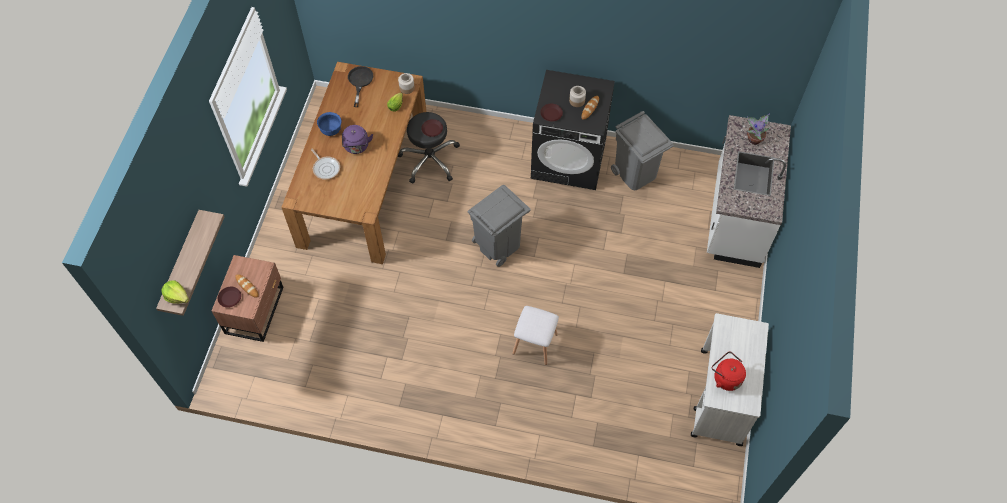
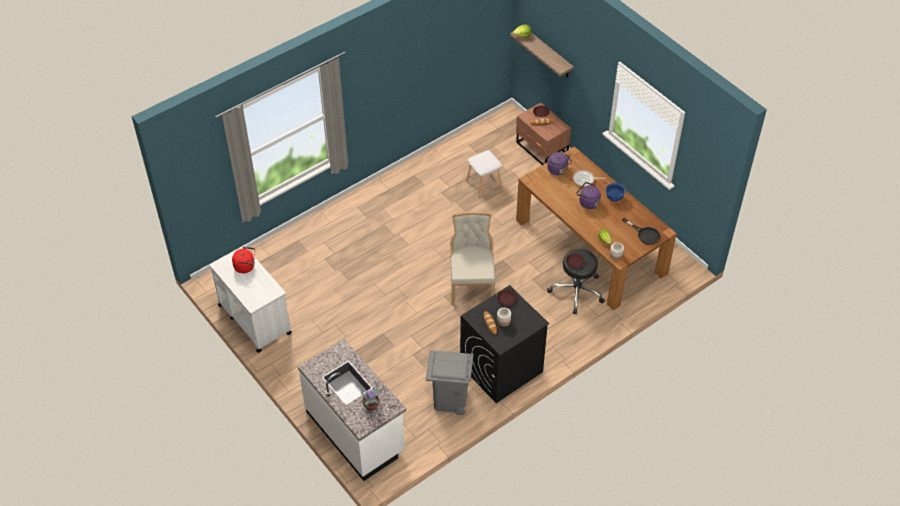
camera: 130 degrees right, 10 degrees down
grey trash can [468,185,530,267] -> beige chair [450,211,495,305]
white stool [512,306,559,365] -> white stool moved to [466,150,502,197]
none -> purple kettle [547,152,572,175]

